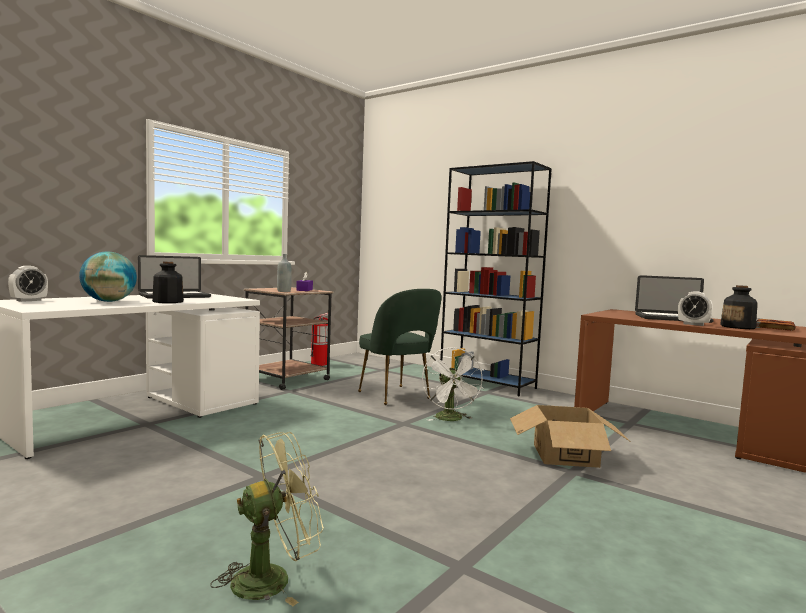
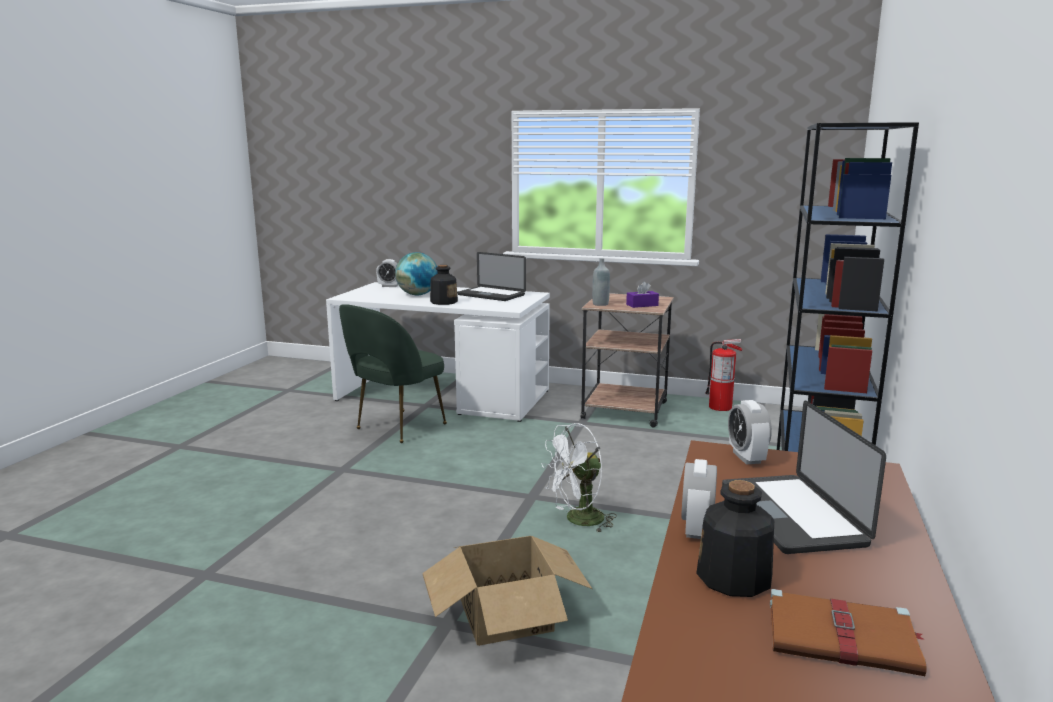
camera: 70 degrees right, 10 degrees up
green fan [210,432,324,606] -> none
green chair [358,289,441,405] -> green chair moved to [339,304,447,443]
none -> alarm clock [728,400,772,465]

